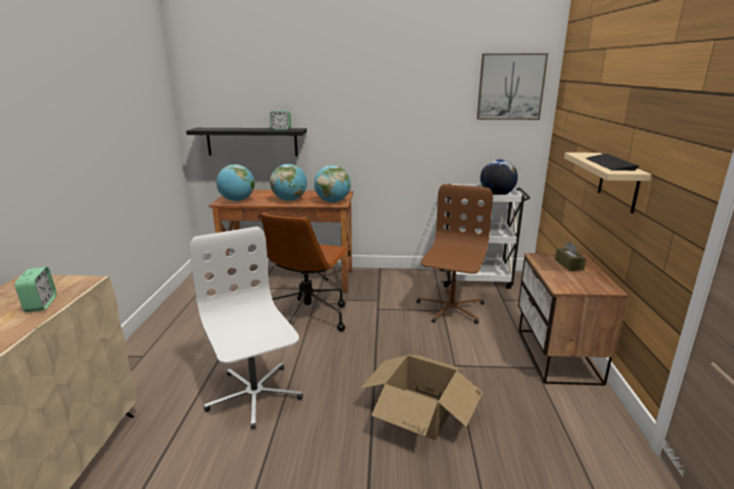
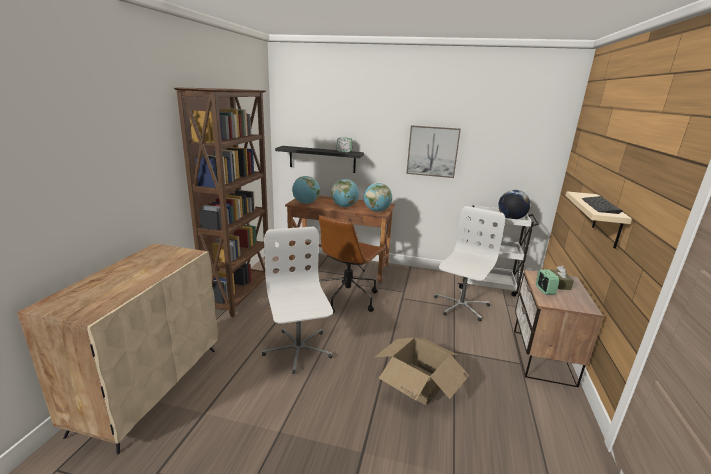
camera: 10 degrees right, 0 degrees up
alarm clock [15,267,56,312] -> alarm clock moved to [536,269,559,295]
brown office chair [417,184,493,324] -> white office chair [434,206,505,321]
picture [477,53,548,120] -> picture moved to [406,125,461,178]
none -> brown bookcase [174,87,268,317]

